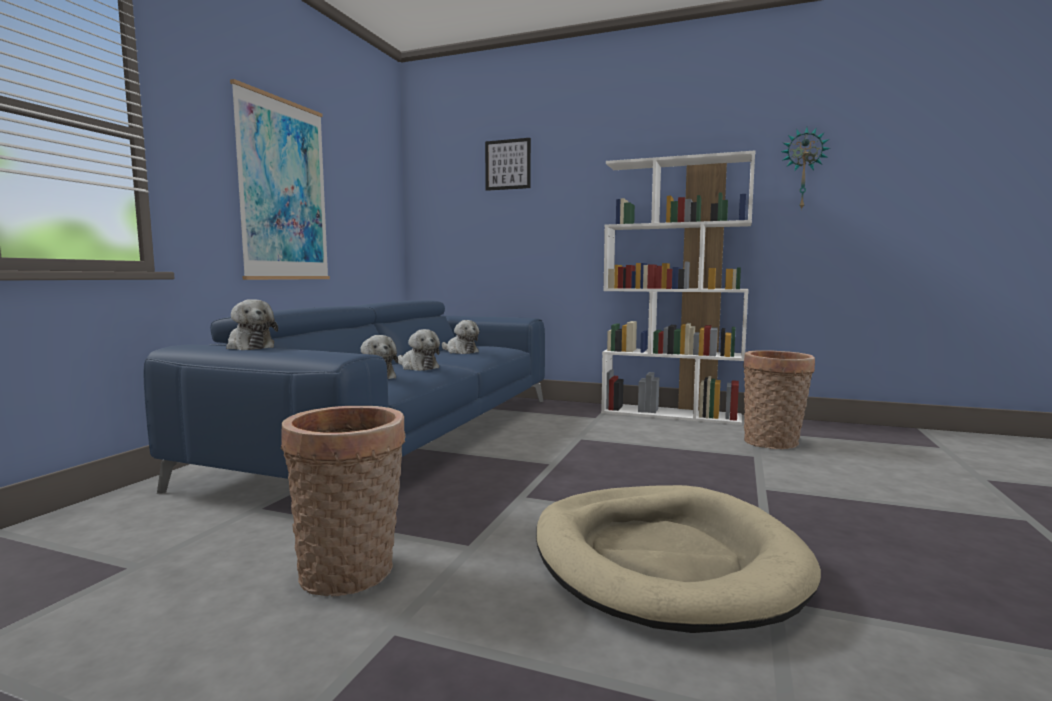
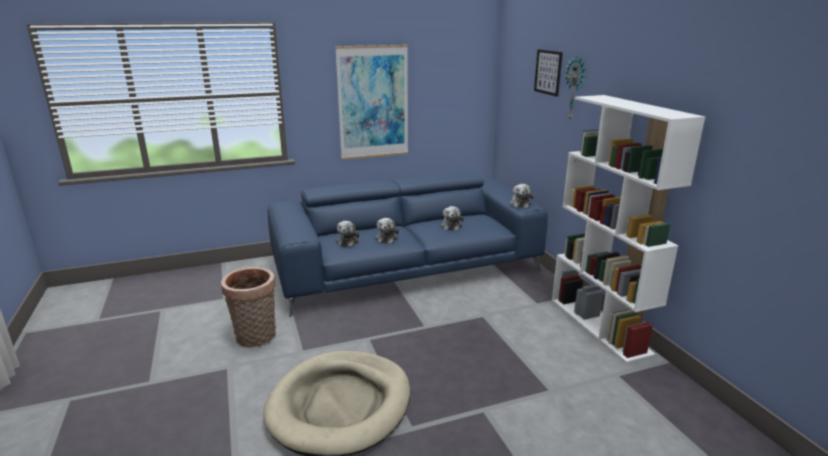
camera: 50 degrees right, 15 degrees up
plush toy [226,299,278,350] -> plush toy moved to [510,184,534,208]
basket [744,350,815,449] -> none
wall clock [781,127,831,211] -> wall clock moved to [565,56,586,119]

